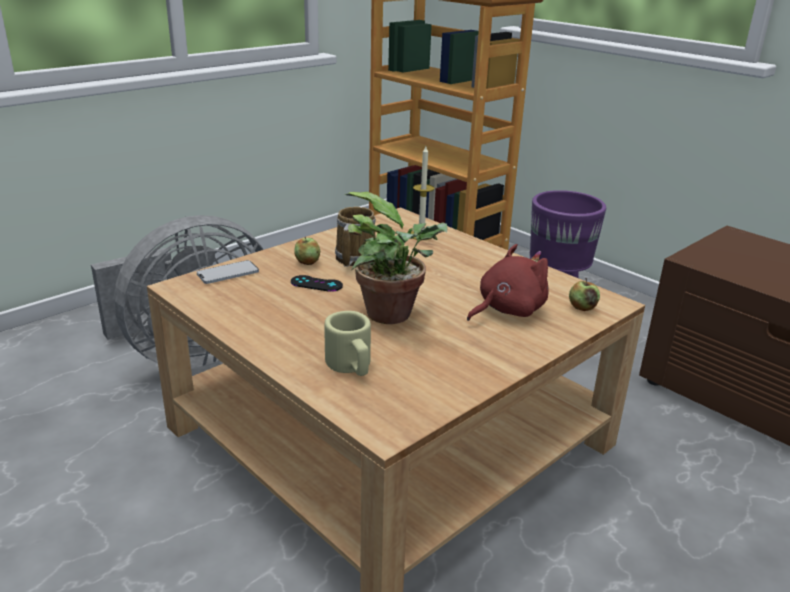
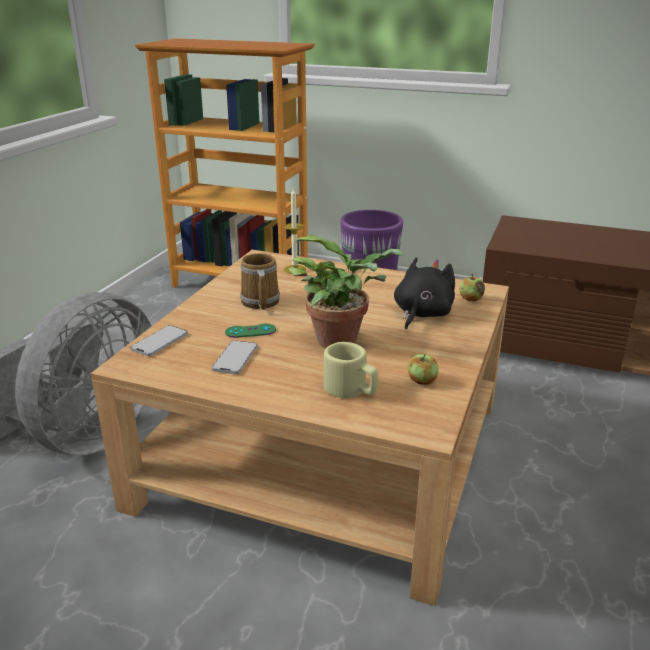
camera: 25 degrees left, 0 degrees up
black game controller [291,275,343,292] -> green game controller [225,324,276,338]
apple [294,237,320,265] -> apple moved to [408,354,438,385]
red plush toy [467,244,549,321] -> black plush toy [394,257,455,329]
none -> phone [212,340,257,374]

